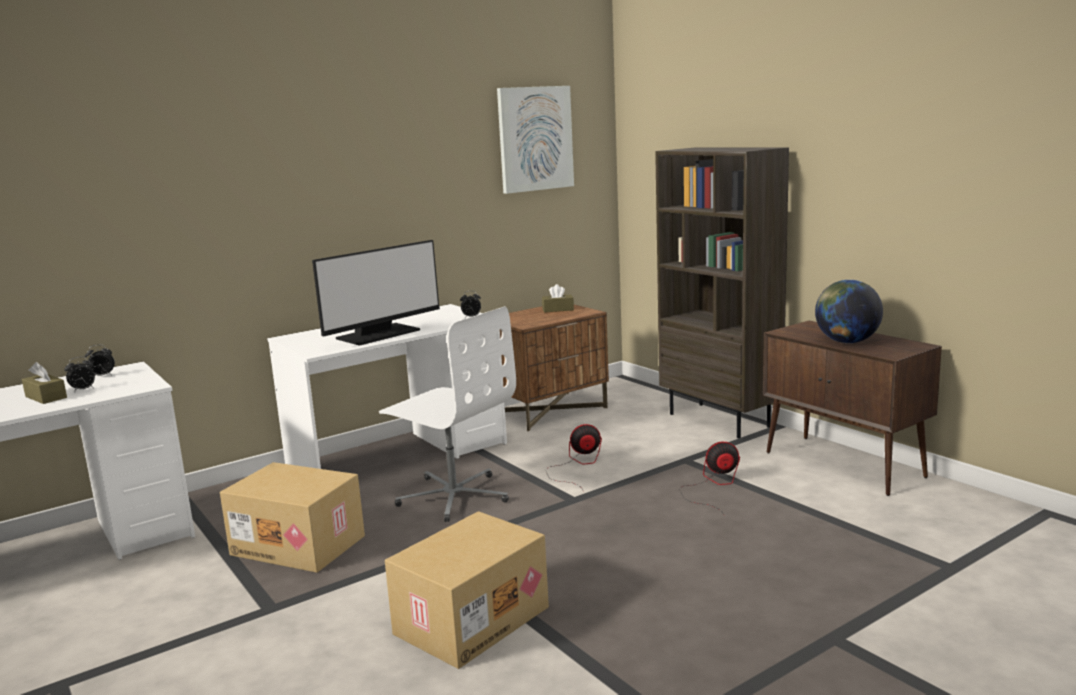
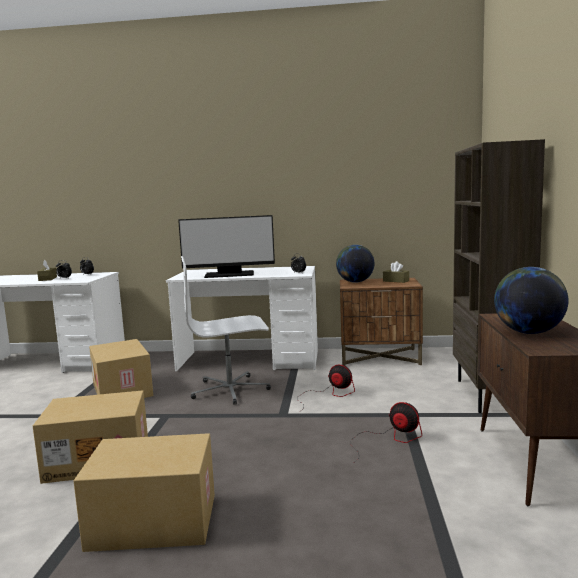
camera: 40 degrees right, 5 degrees down
white office chair [379,306,516,522] -> white office chair turned 90 degrees clockwise [181,256,271,405]
picture [497,86,574,194] -> none
none -> cardboard box [74,433,215,552]
none -> globe [336,245,374,283]

